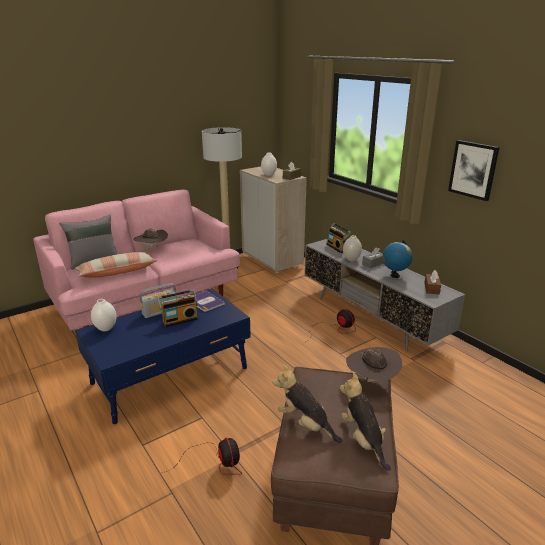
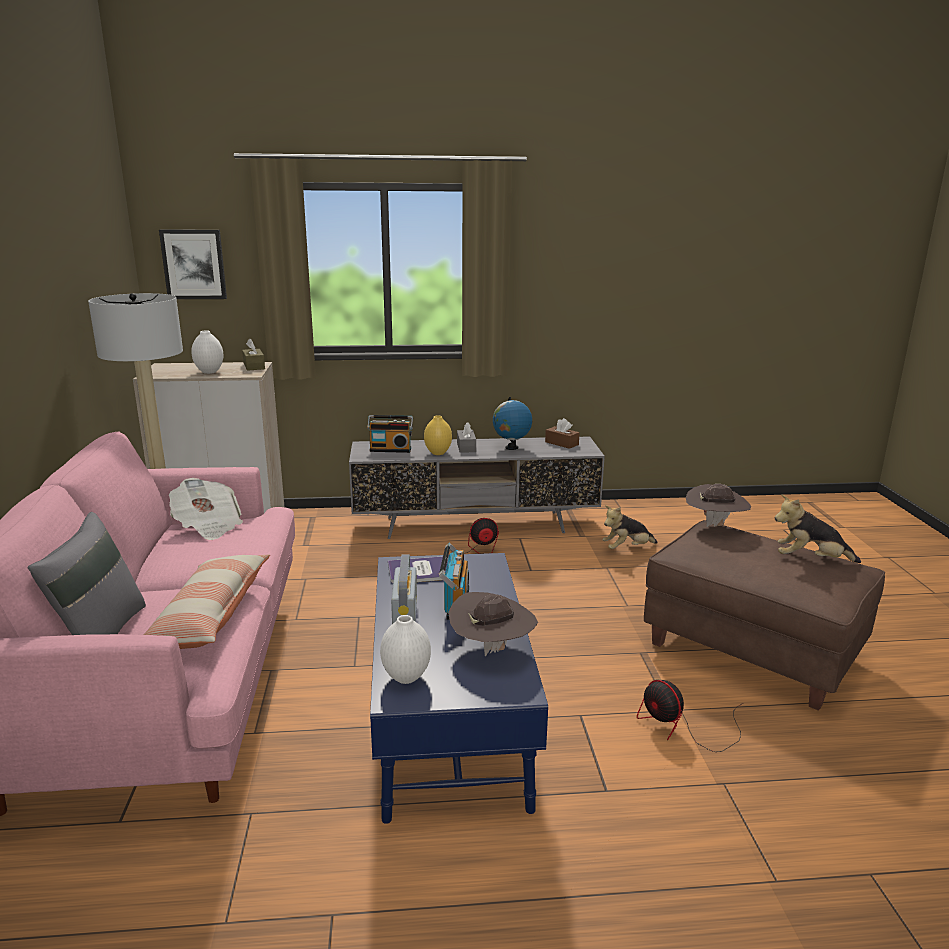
camera: 60 degrees left, 5 degrees down
brown hat [133,228,168,250] -> brown hat moved to [448,592,538,656]
fan [162,438,242,474] -> fan turned 135 degrees counterclockwise [637,680,743,752]
plush toy [273,364,342,443] -> plush toy moved to [603,505,658,549]
white vase [343,235,362,261] -> yellow vase [424,416,452,455]
picture [448,140,500,201] -> picture moved to [159,230,227,299]
none -> newspaper [169,478,243,540]

